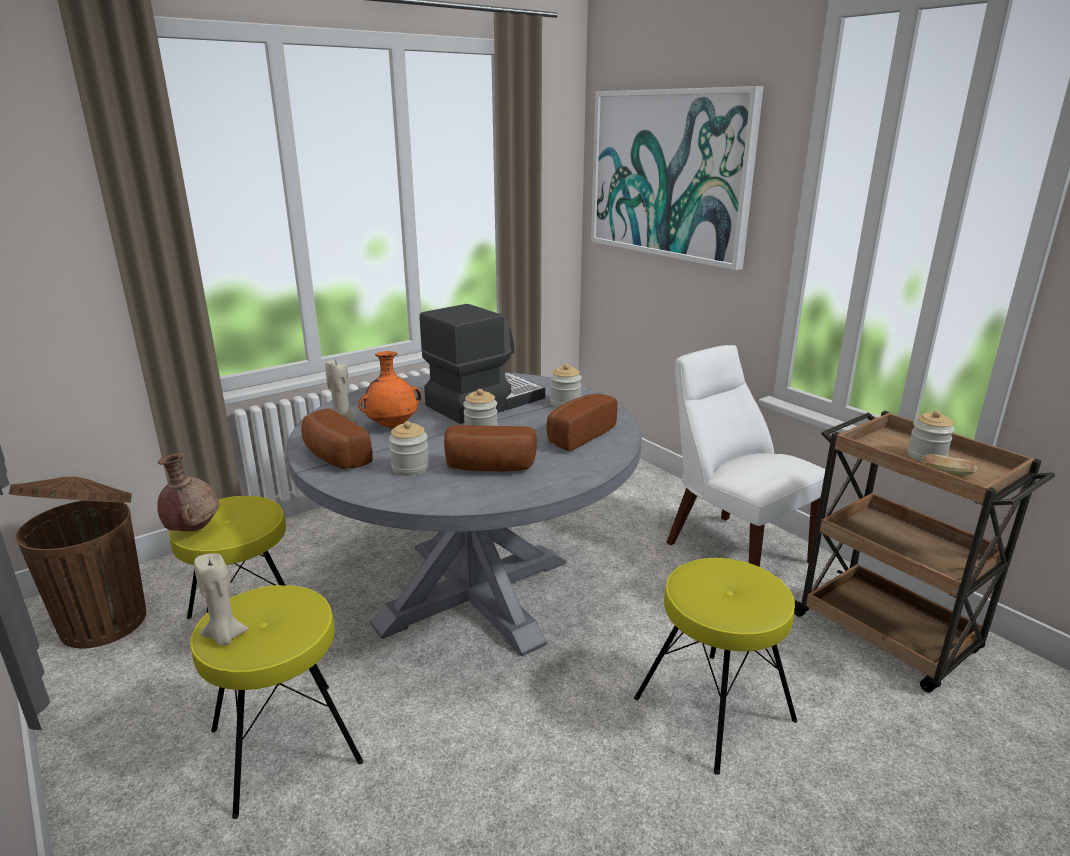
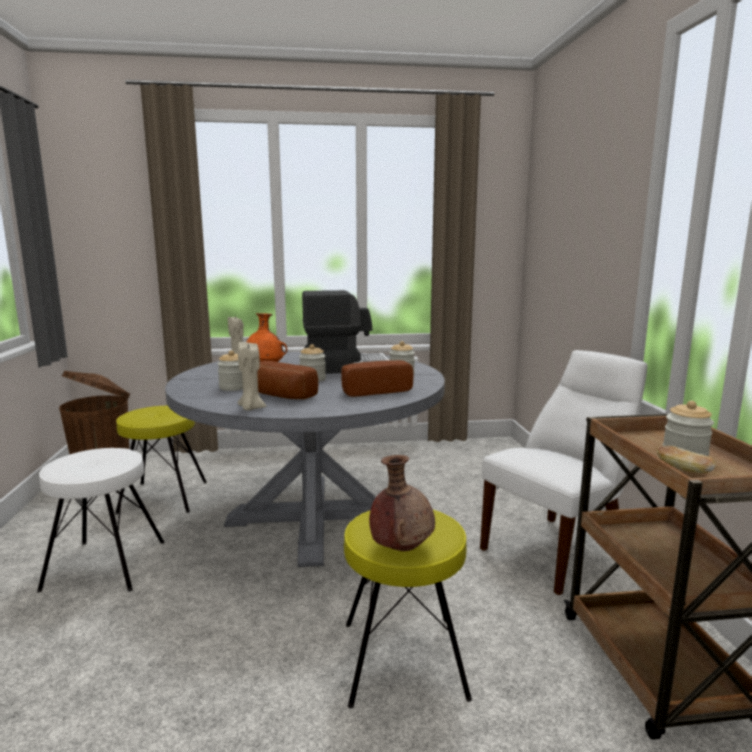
camera: 30 degrees right, 10 degrees down
brown vase [157,453,219,531] -> brown vase moved to [369,455,435,551]
yellow stool [190,585,363,819] -> white stool [37,448,165,592]
beige candle [194,553,249,645] -> beige candle moved to [238,342,267,410]
bread [301,408,373,469] -> none
picture [591,86,763,270] -> none
white chair [666,345,825,567] -> white chair turned 60 degrees clockwise [480,350,647,595]

